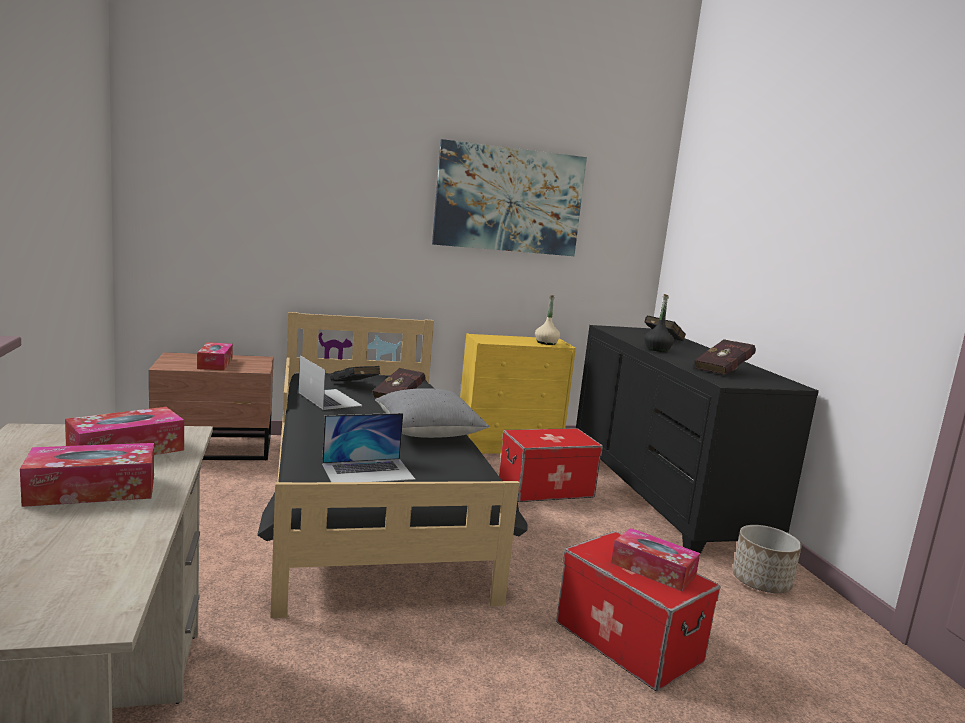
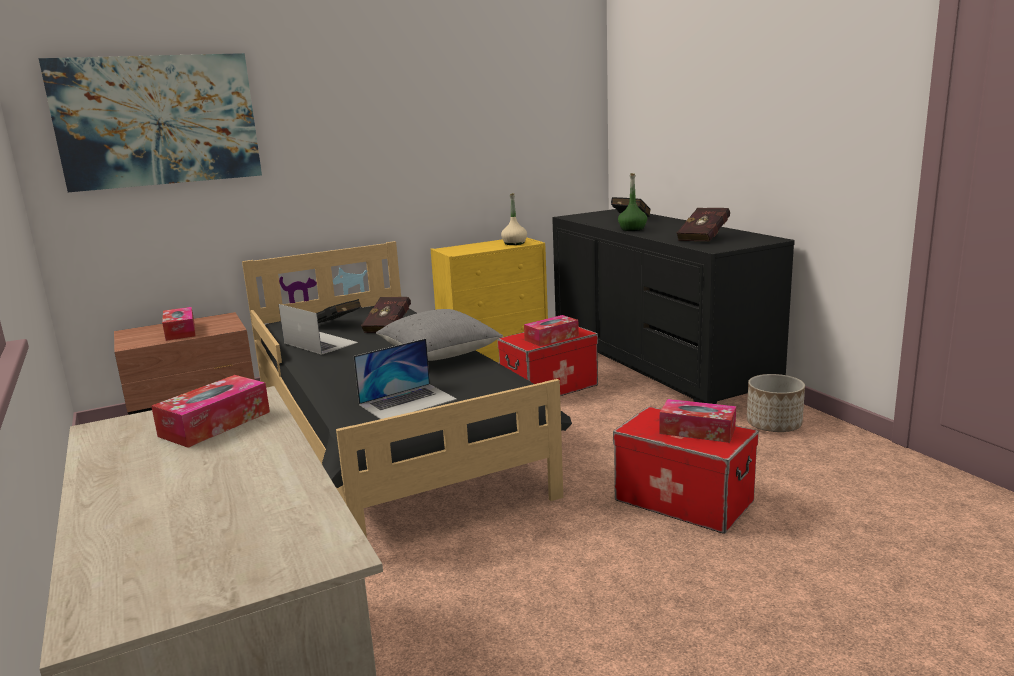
camera: 10 degrees left, 5 degrees up
tissue box [20,443,154,507] -> tissue box moved to [524,315,579,346]
picture [432,139,587,256] -> picture moved to [38,53,262,192]
black bottle [644,294,674,352] -> green bottle [618,173,647,231]

